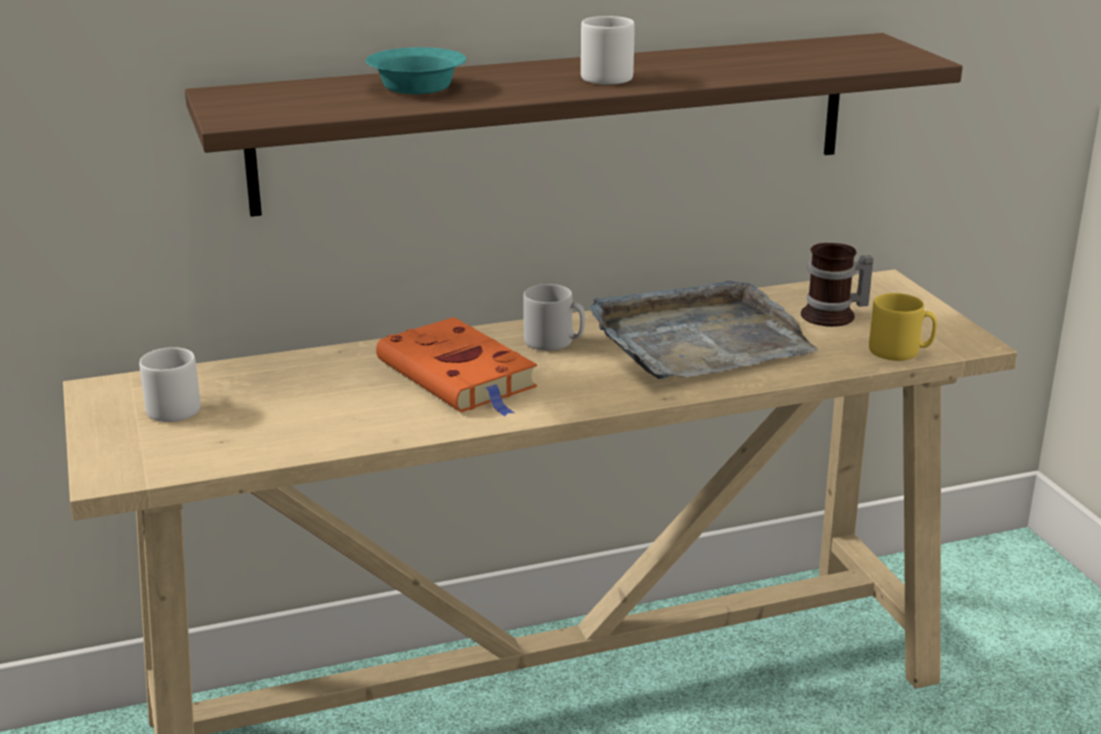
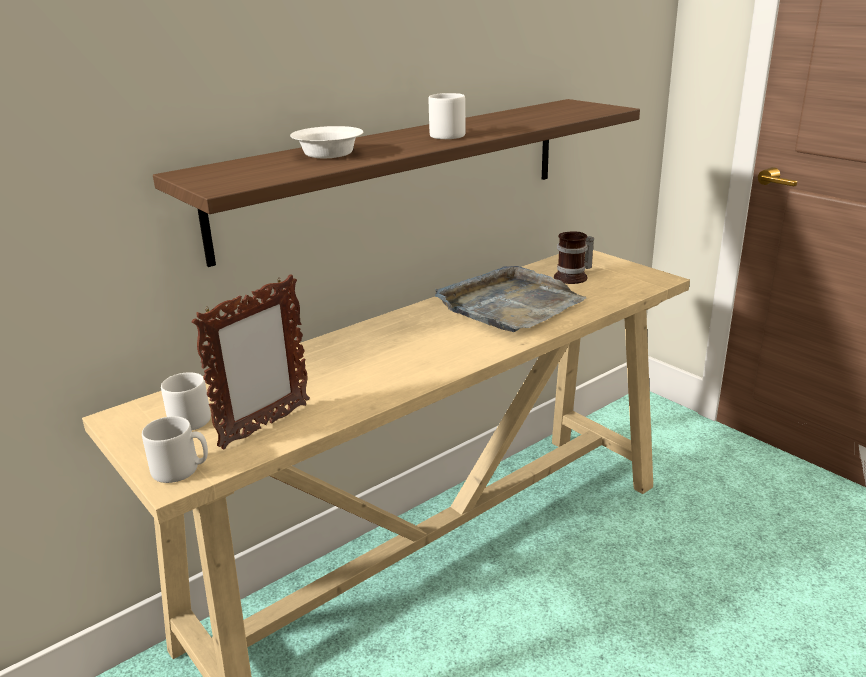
camera: 20 degrees left, 0 degrees up
turquoise bowl [366,47,466,94] -> white bowl [290,126,363,158]
orange book [376,317,537,416] -> none
grey mug [523,284,585,351] -> grey mug moved to [142,416,208,483]
yellow mug [869,293,937,361] -> none
none -> picture frame [192,274,310,450]

